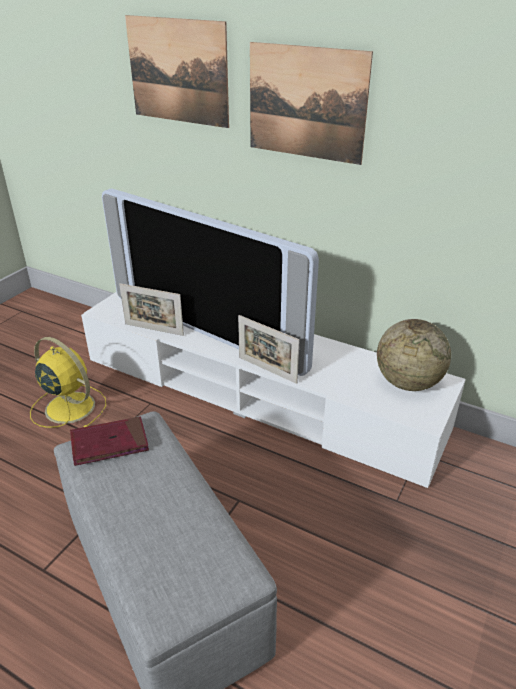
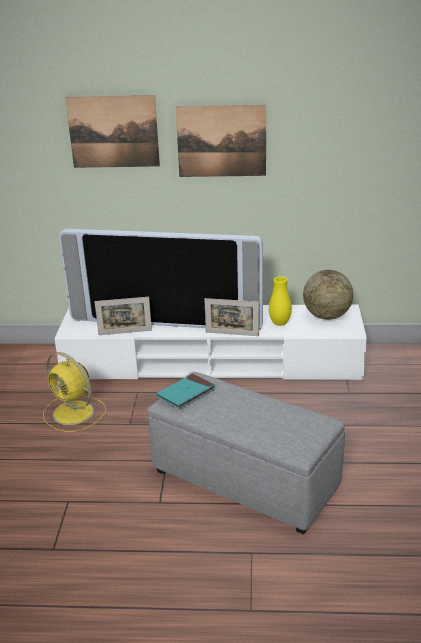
camera: 25 degrees left, 5 degrees down
yellow fan [30,337,106,428] -> yellow fan turned 150 degrees counterclockwise [43,352,106,432]
red book [70,416,149,466] -> turquoise book [156,374,216,409]
none -> yellow vase [269,276,292,326]

